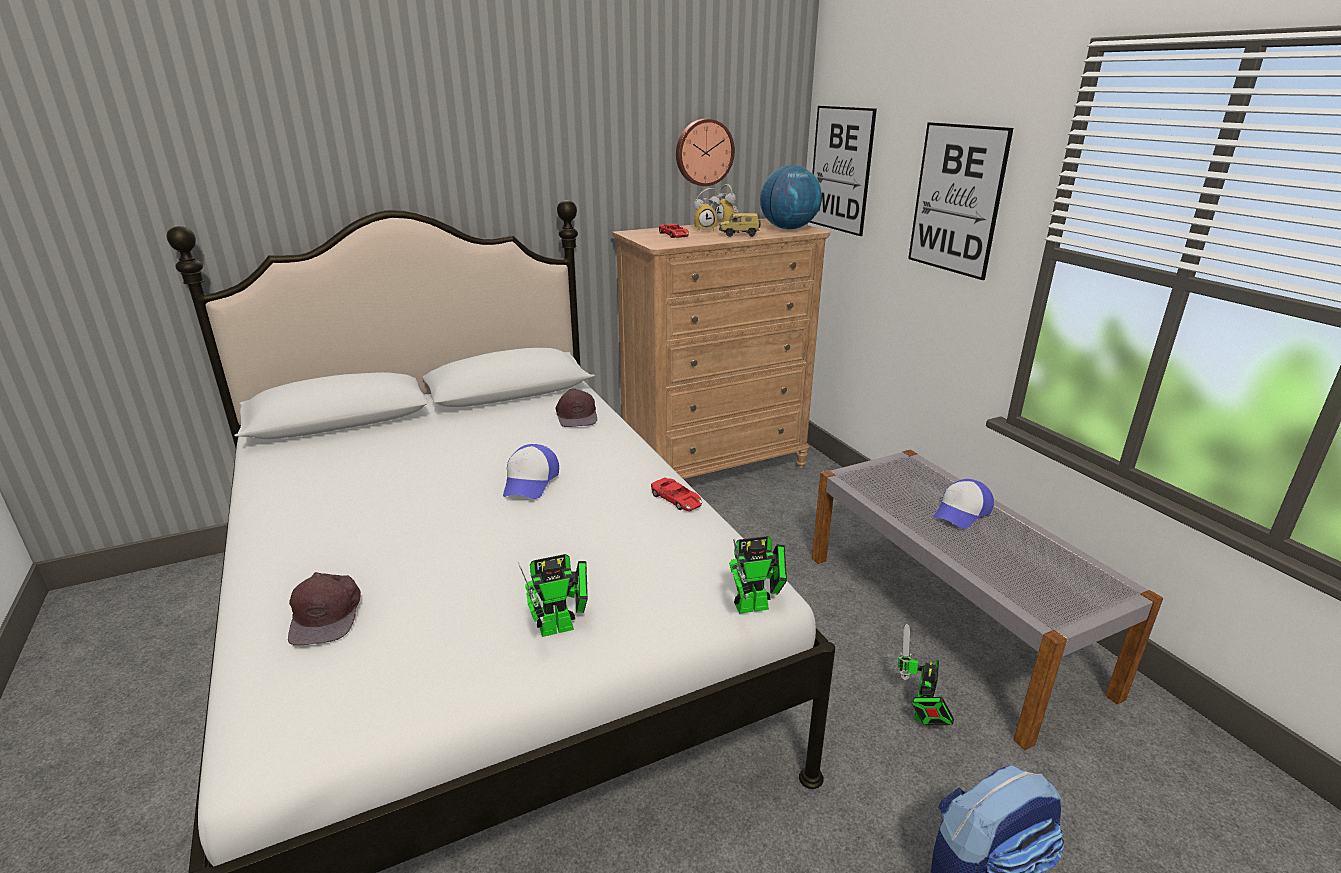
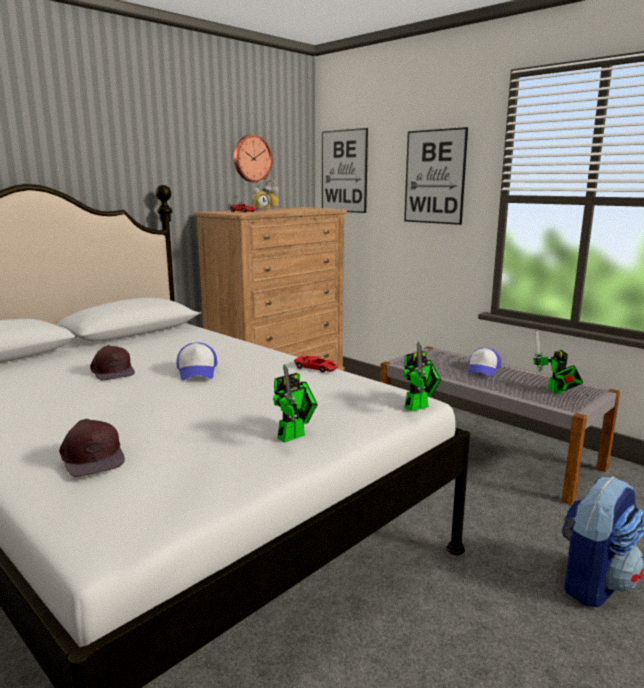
camera: 20 degrees left, 10 degrees down
brown cap [555,388,597,427] -> brown cap moved to [90,345,135,380]
toy car [719,213,760,237] -> none
globe [760,165,822,229] -> none
toy robot [898,624,954,725] -> toy robot moved to [534,331,583,393]

